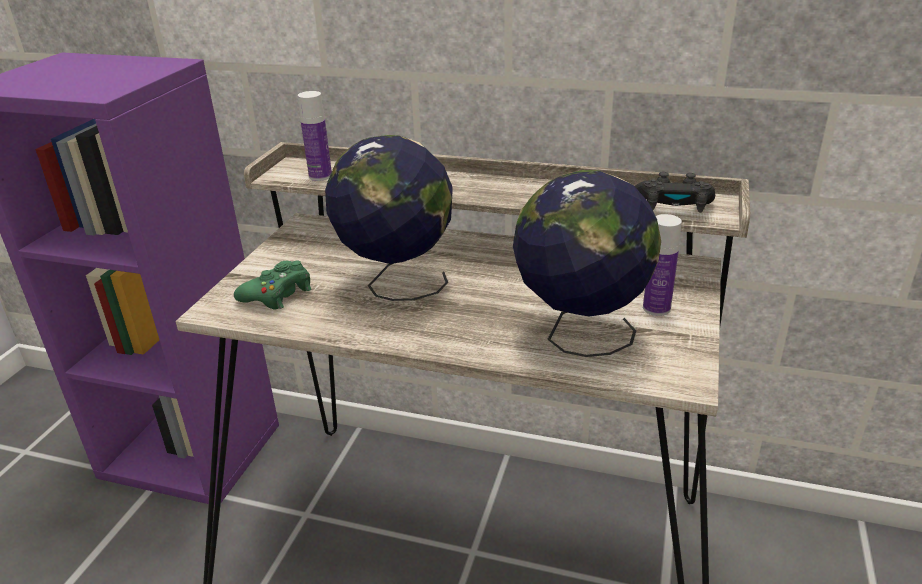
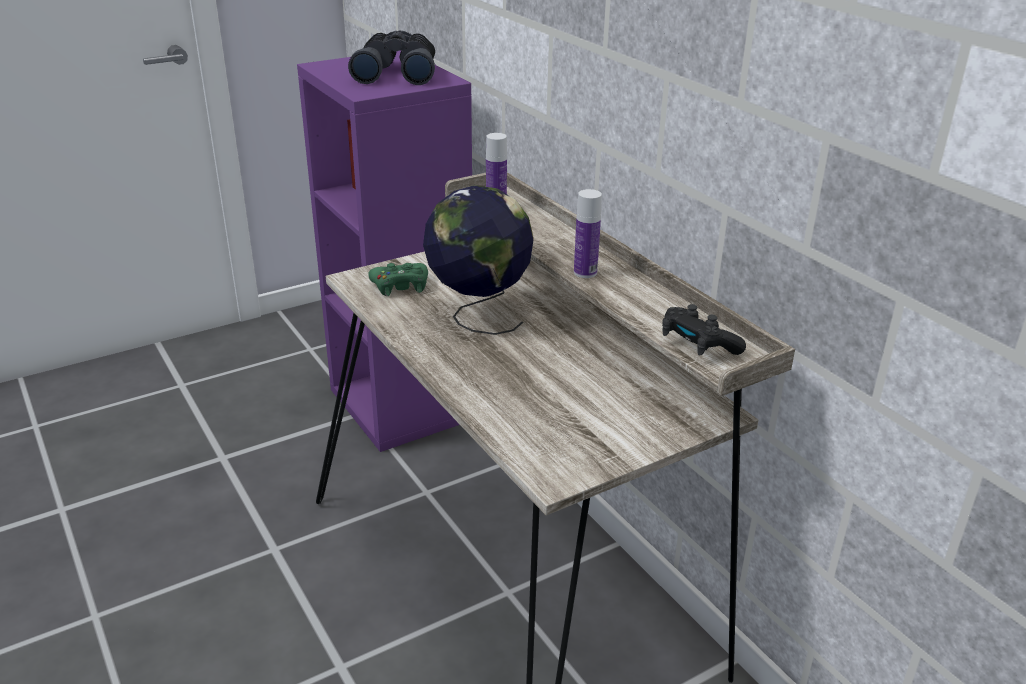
camera: 40 degrees right, 0 degrees up
globe [513,170,661,357] -> none
bottle [643,214,682,316] -> bottle moved to [574,189,602,278]
none -> grey binoculars [348,30,435,85]

